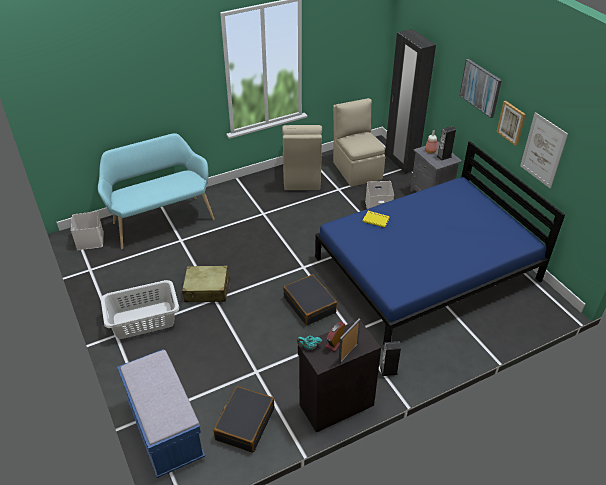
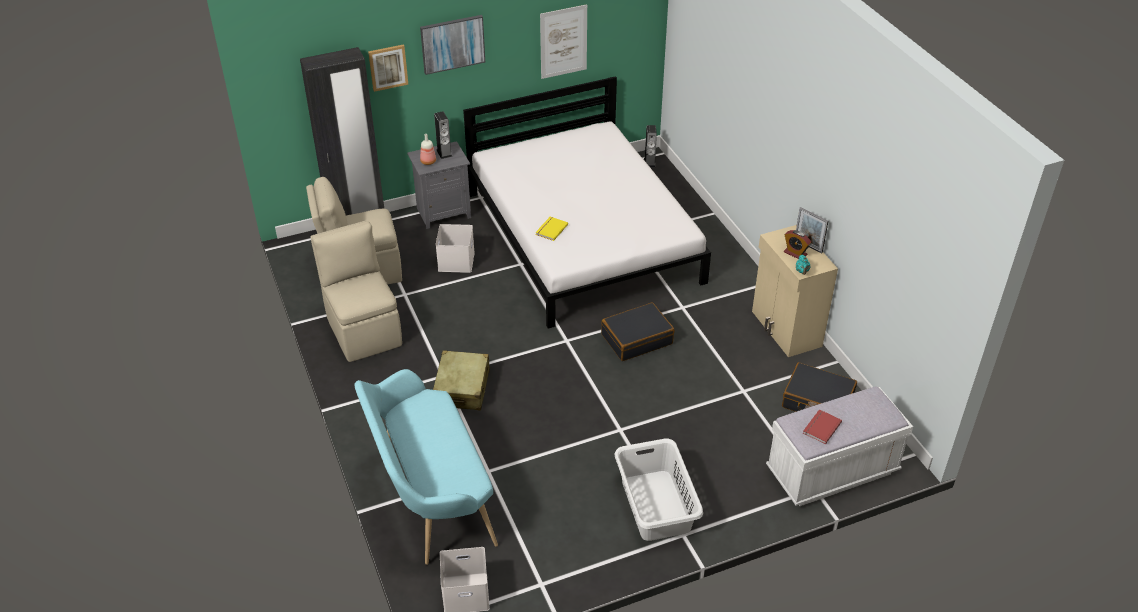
camera: 85 degrees left, 0 degrees up
blue bench [117,349,205,478] -> white bench [766,386,913,506]
beige suitcase [182,266,230,302] -> beige suitcase moved to [433,350,490,411]
beige chair [282,125,322,190] -> beige chair turned 120 degrees counterclockwise [310,221,402,362]
black cabinet [298,321,381,433] -> beige cabinet [752,225,838,357]
blue bed [315,141,565,344] -> white bed [463,76,711,329]
speaker [380,341,401,376] -> speaker moved to [644,125,657,167]
picture [497,101,526,146] -> picture moved to [368,44,409,92]
none -> red book [803,409,842,444]

